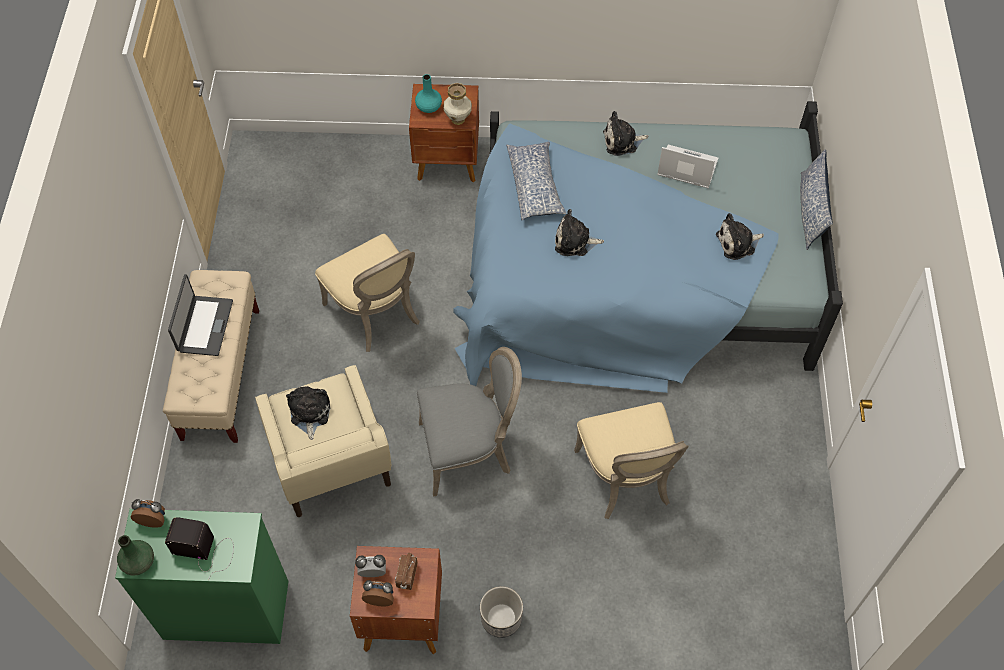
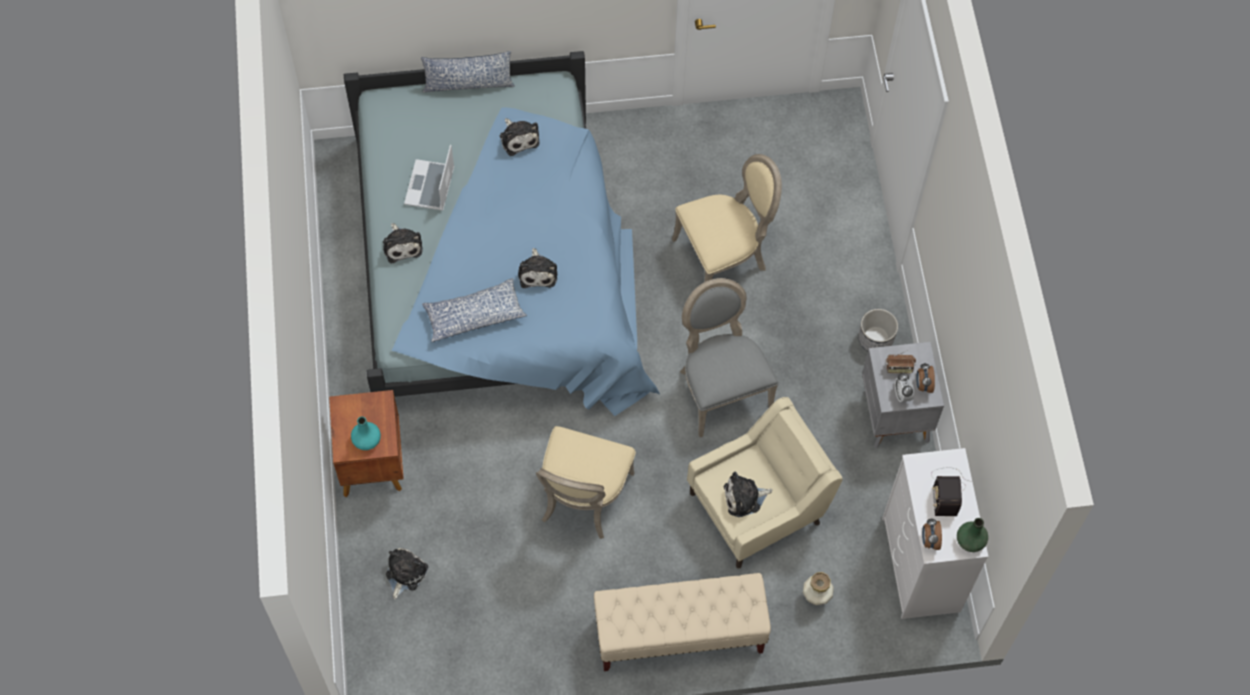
camera: 100 degrees left, 5 degrees up
green dresser [115,509,289,644] -> white dresser [882,448,989,619]
laptop [168,274,233,356] -> none
beige chair [315,234,420,352] -> beige chair turned 150 degrees clockwise [536,426,636,539]
brown nightstand [350,546,442,655] -> grey nightstand [862,342,944,449]
vase [443,83,472,125] -> vase moved to [803,572,834,605]
none -> plush toy [386,548,428,599]

